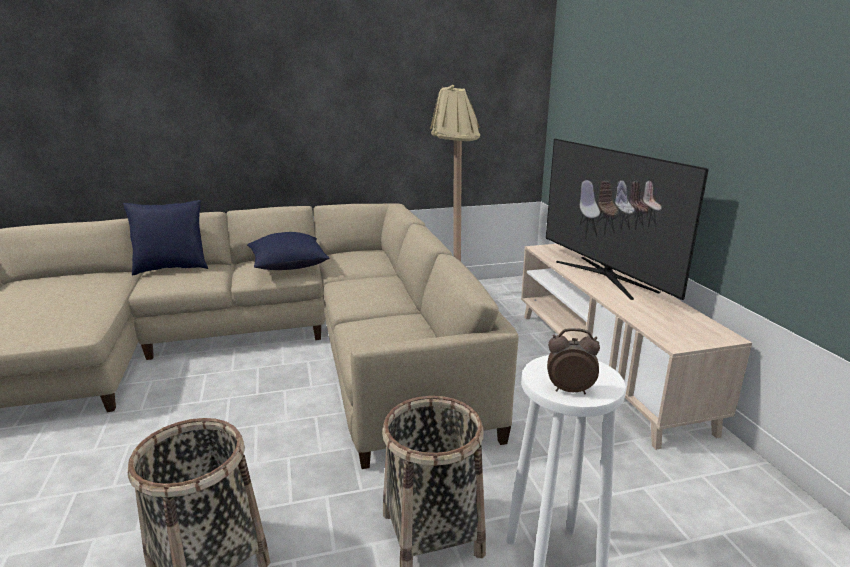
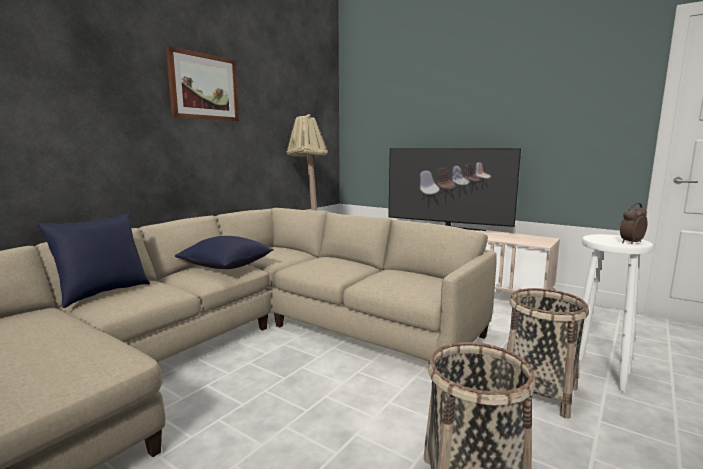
camera: 40 degrees left, 10 degrees down
none -> picture [166,46,239,121]

